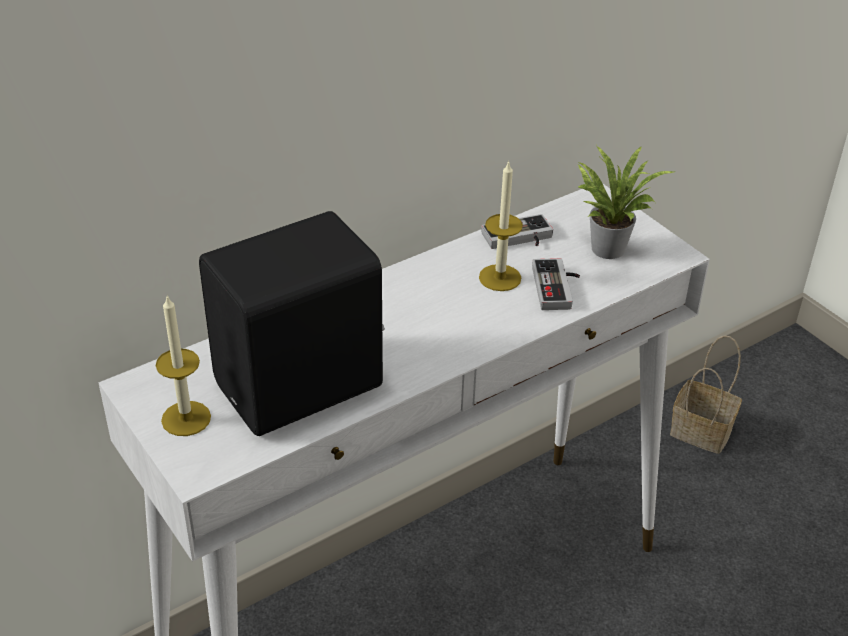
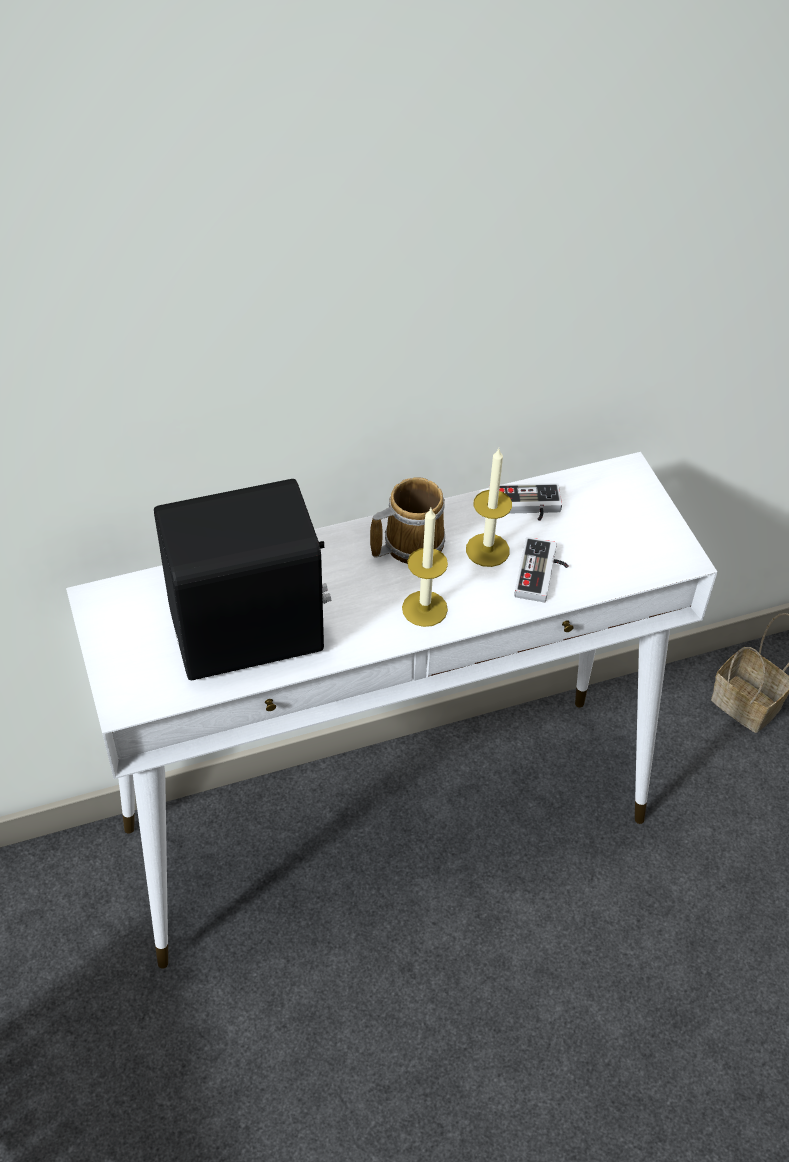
camera: 15 degrees right, 10 degrees up
candle [156,295,211,436] -> candle moved to [402,508,448,627]
potted plant [578,145,674,259] -> none
none -> mug [370,477,445,564]

